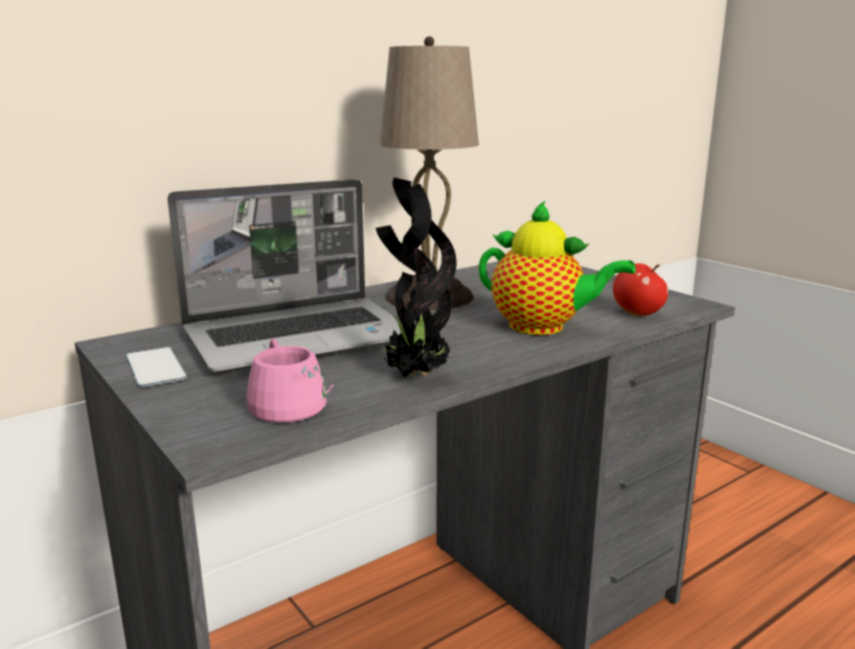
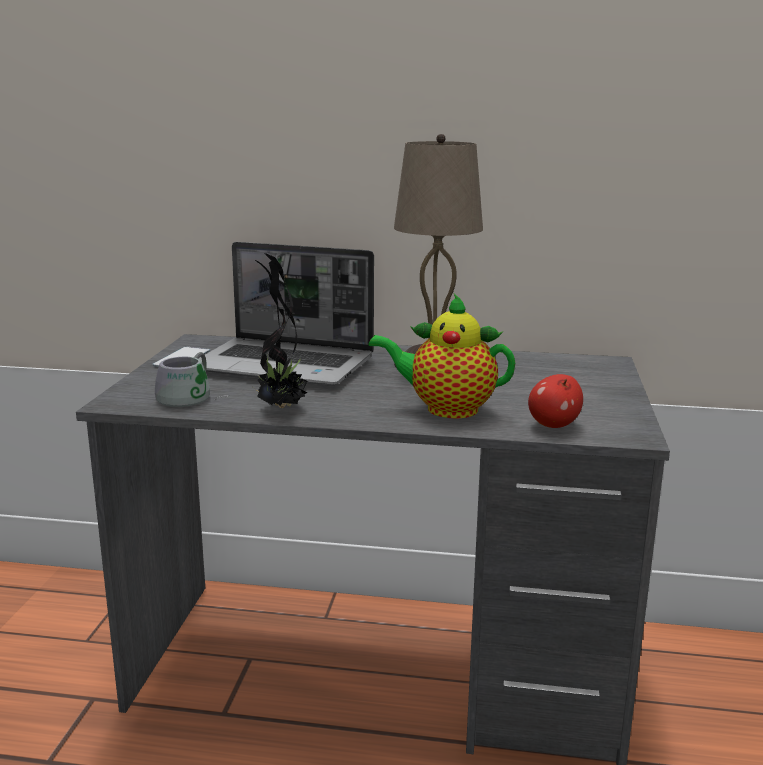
camera: 45 degrees right, 0 degrees up
pink mug [247,338,334,423] -> grey mug [155,352,230,407]
teapot [479,201,636,335] -> teapot turned 120 degrees clockwise [368,294,515,418]

